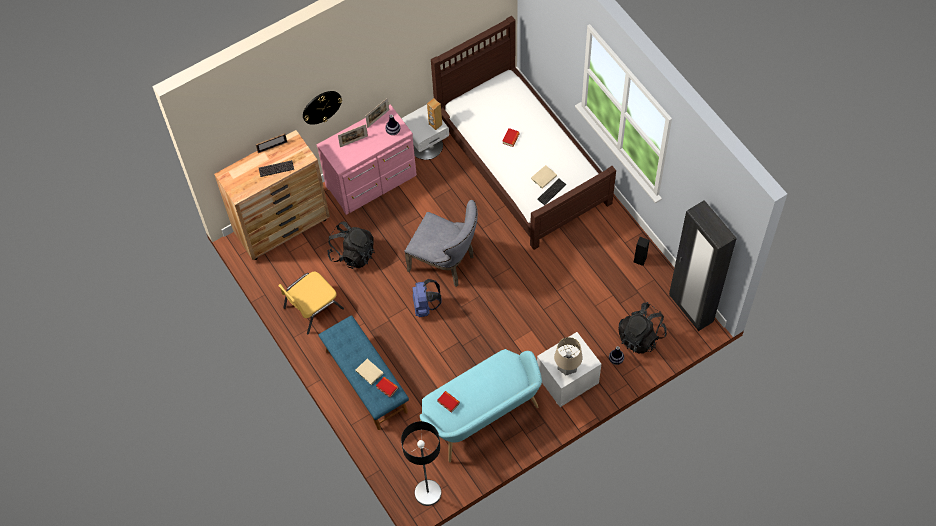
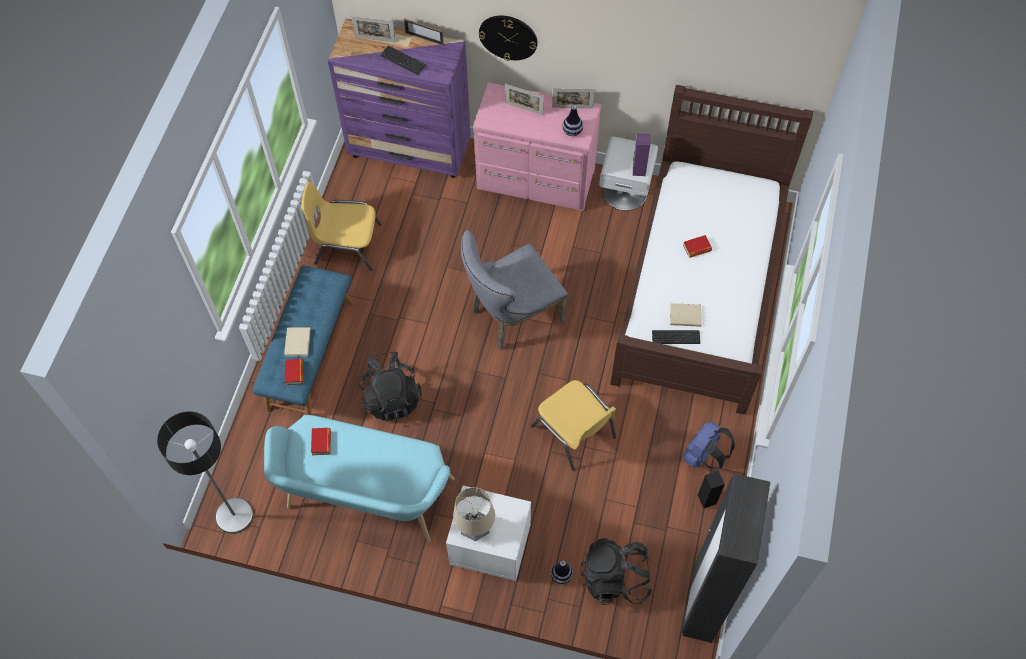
camera: 45 degrees right, 0 degrees up
brown dresser [214,130,330,260] -> purple dresser [328,19,471,178]
black backpack [327,221,375,269] -> black backpack moved to [359,351,422,423]
grey chair [404,200,478,287] -> grey chair turned 75 degrees clockwise [461,230,568,350]
blue backpack [413,279,442,317] -> blue backpack moved to [683,421,735,469]
brown speaker [427,98,442,130] -> purple speaker [633,133,650,176]
none -> picture frame [351,16,396,43]
none -> yellow chair [531,380,616,471]

